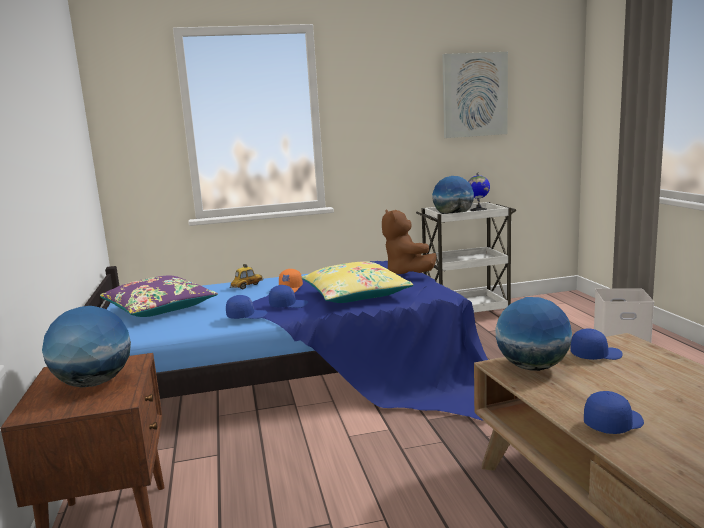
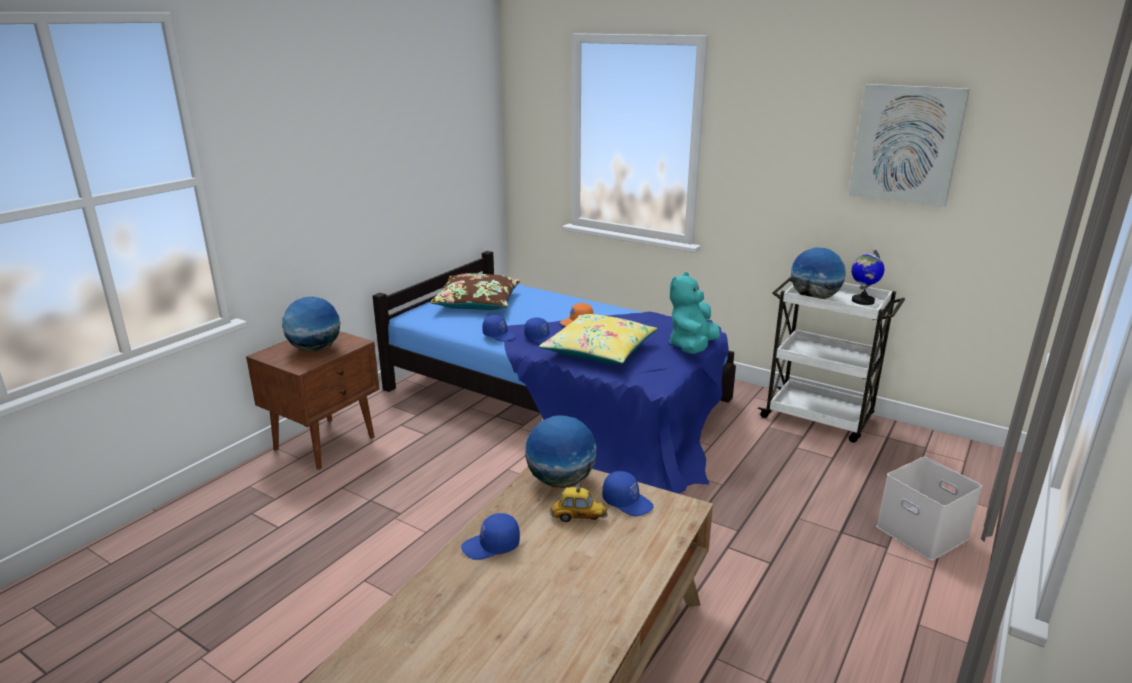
camera: 45 degrees right, 10 degrees up
purple pillow [100,275,218,317] -> brown pillow [430,274,520,310]
toy car [230,264,263,289] -> toy car moved to [550,483,608,522]
brown plush toy [382,209,437,274] -> turquoise plush toy [669,272,720,354]
blue cap [584,391,644,434] -> blue cap turned 150 degrees clockwise [461,513,520,560]

